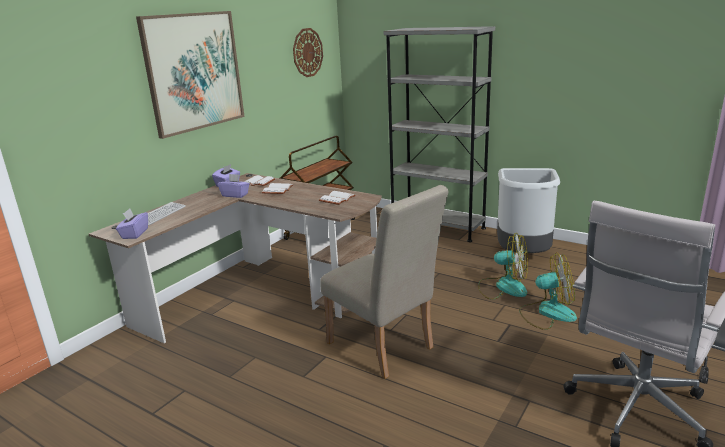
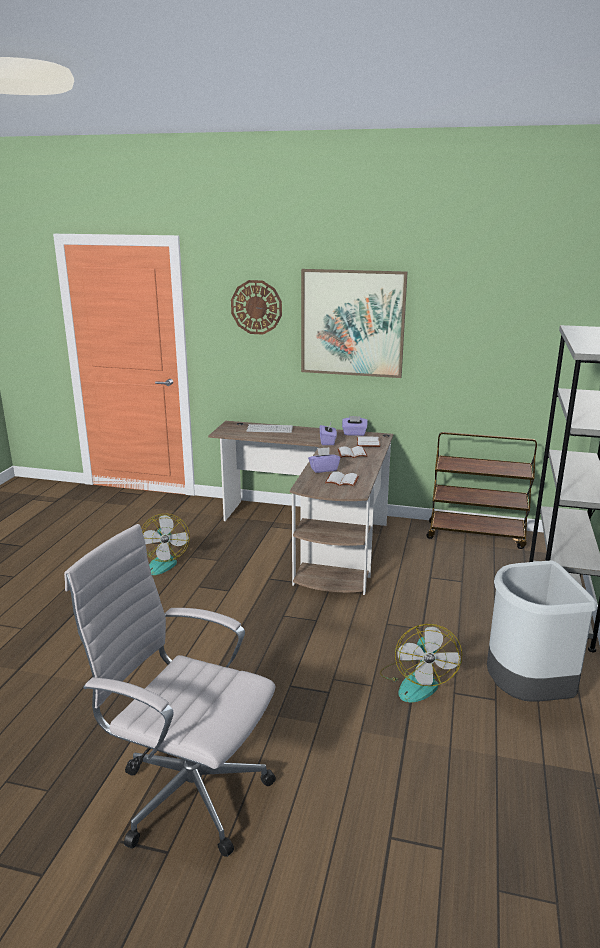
camera: 70 degrees right, 0 degrees up
purple tissue box [116,209,148,239] -> purple tissue box moved to [308,447,340,473]
wall clock [293,28,323,77] -> wall clock moved to [231,280,282,335]
beige chair [320,185,448,379] -> none
fan [519,252,577,330] -> fan moved to [141,514,190,575]

